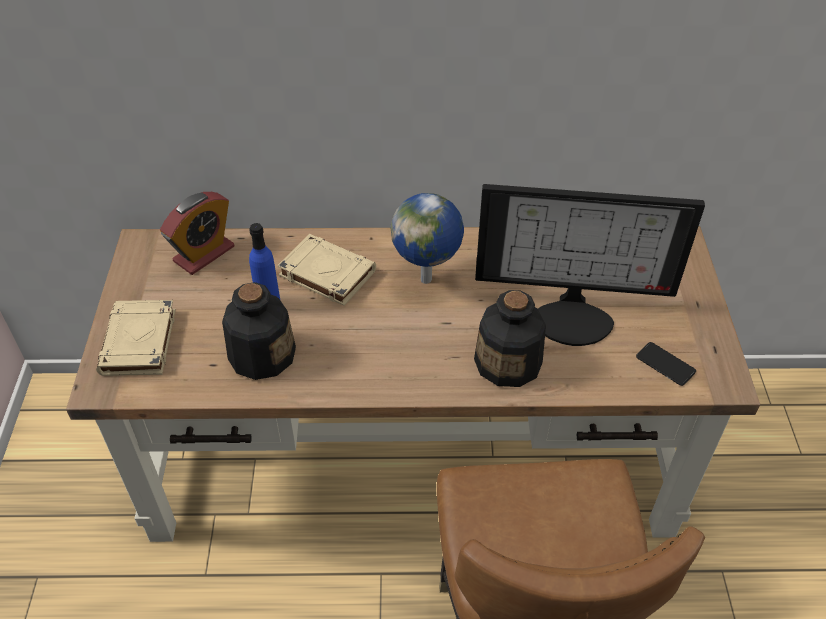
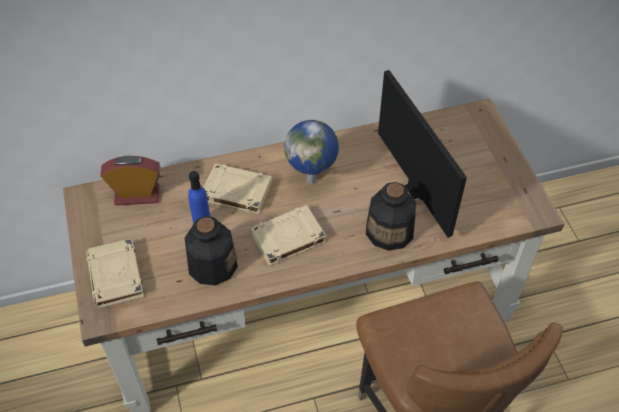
camera: 15 degrees left, 5 degrees up
alarm clock [160,192,234,275] -> alarm clock turned 120 degrees counterclockwise [100,156,160,205]
monitor [475,184,705,346] -> monitor turned 105 degrees counterclockwise [378,70,467,238]
phone [636,342,696,386] -> none
none -> beige book [249,205,326,266]

